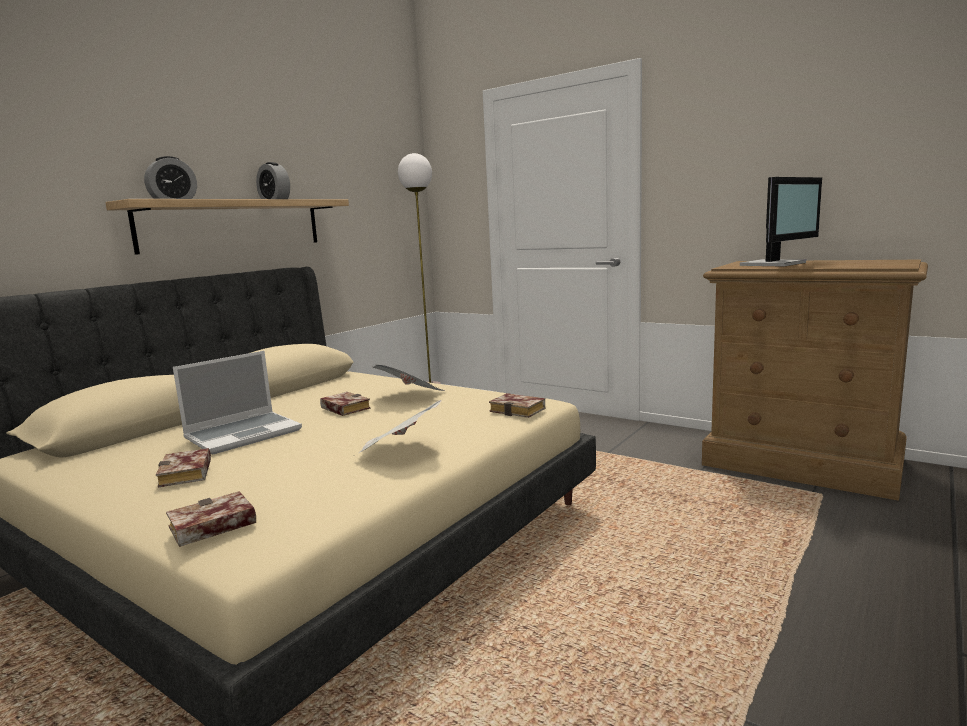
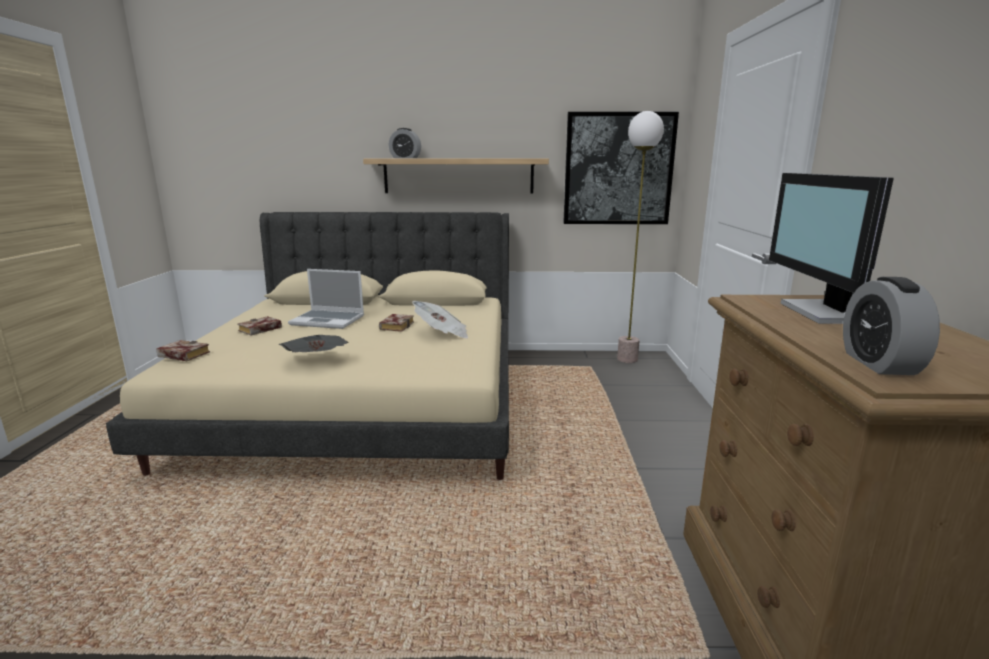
camera: 55 degrees right, 5 degrees up
alarm clock [256,162,290,199] -> alarm clock moved to [843,277,940,375]
book [489,393,545,418] -> none
monitor [740,177,822,267] -> monitor turned 75 degrees clockwise [769,173,894,324]
none -> picture [563,112,679,224]

